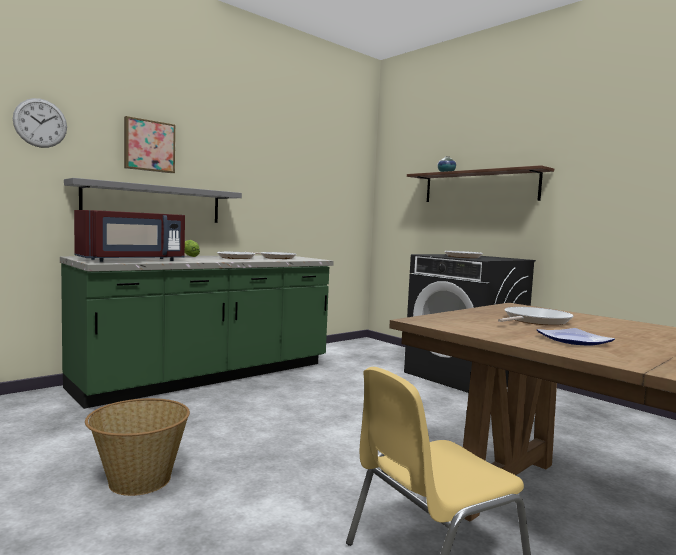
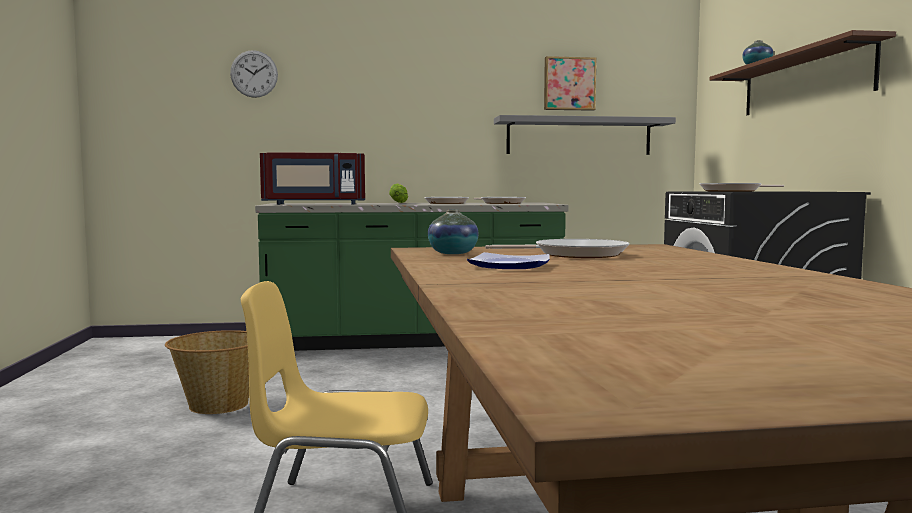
camera: 35 degrees right, 0 degrees up
grey shelf [64,178,242,223] -> grey shelf moved to [494,115,676,155]
picture [124,116,175,173] -> picture moved to [544,56,596,111]
none -> vase [428,210,478,254]

